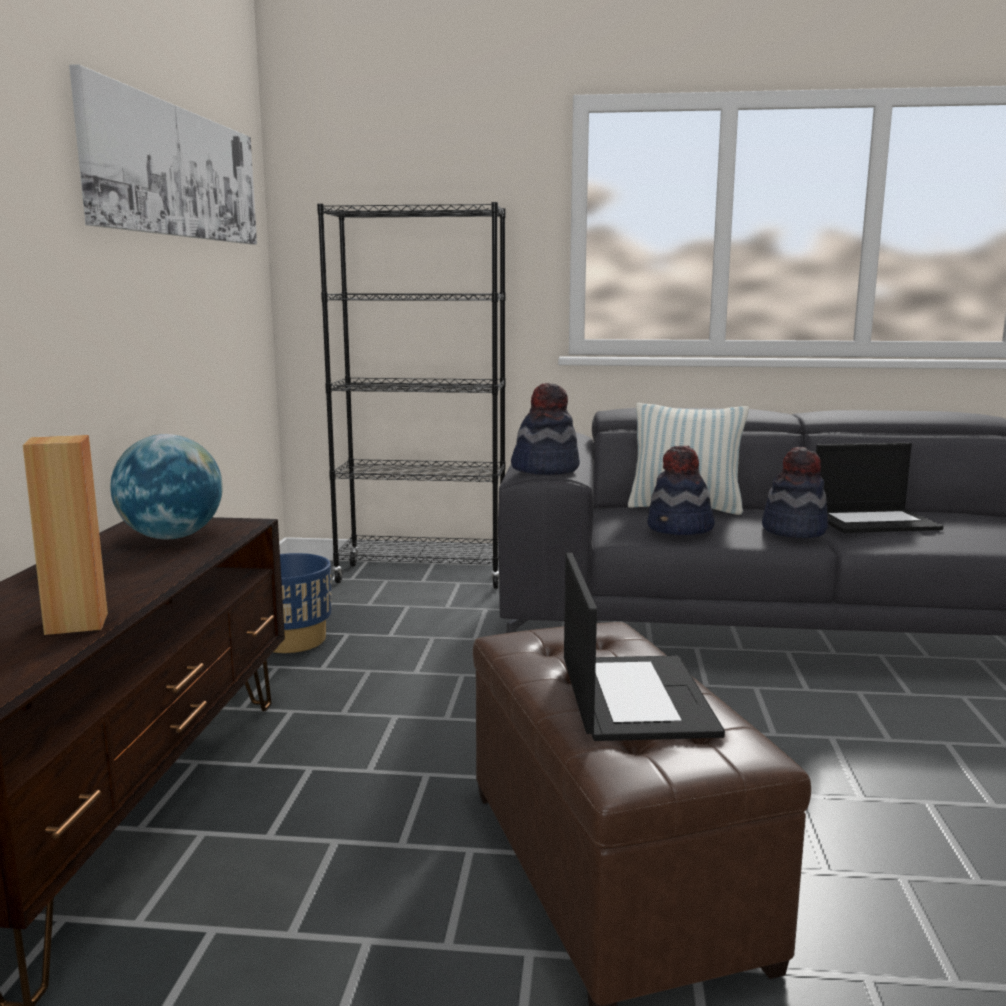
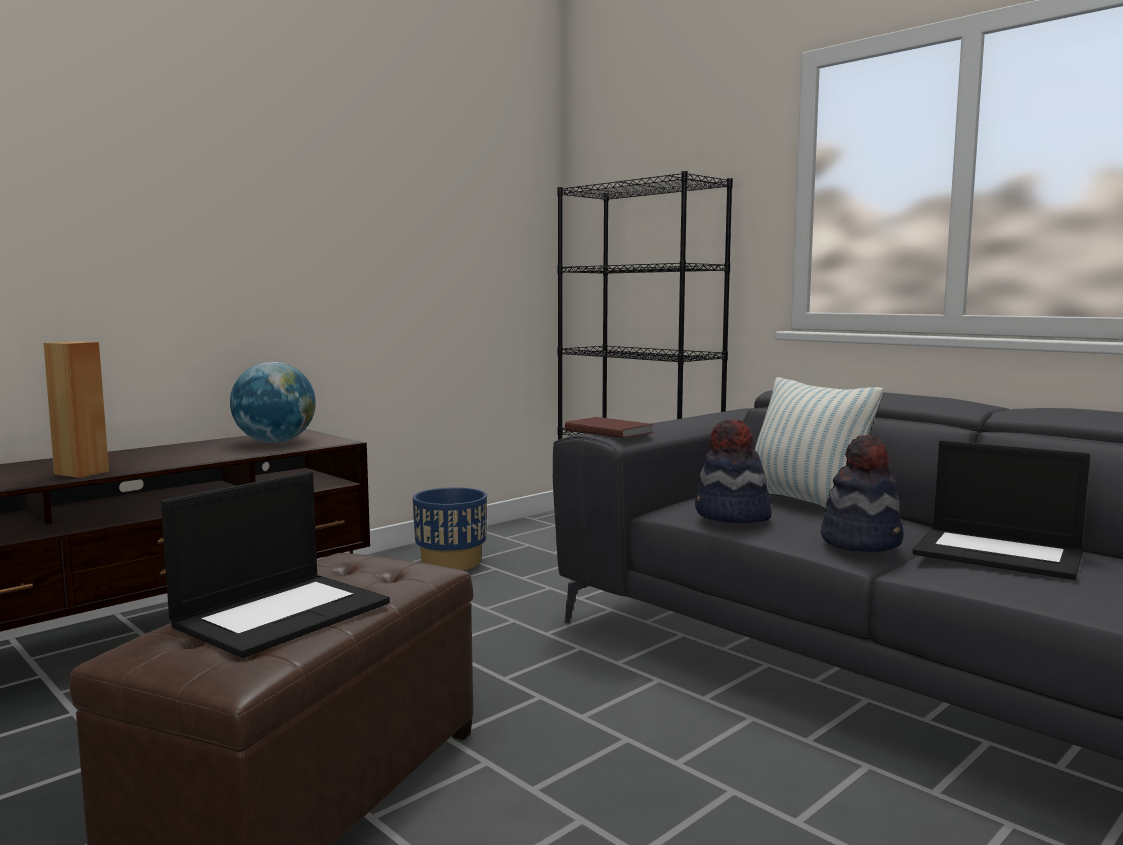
camera: 40 degrees right, 5 degrees down
picture [69,64,257,244] -> none
hat [511,383,580,475] -> brown book [565,417,653,438]

